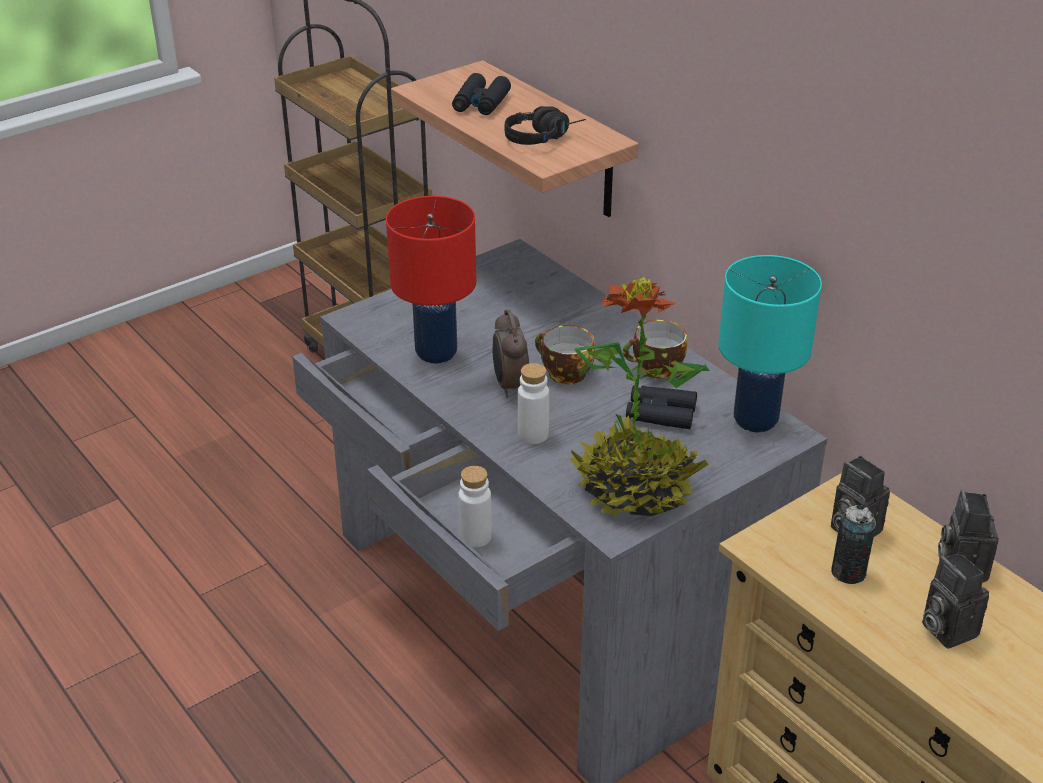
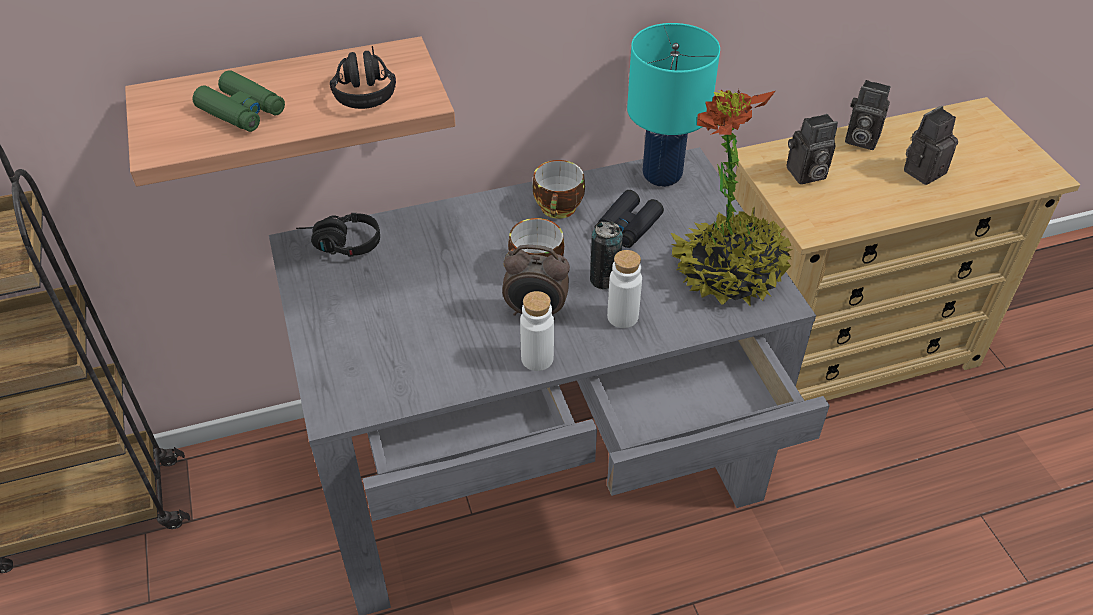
camera: 70 degrees left, 10 degrees up
red table lamp [386,196,476,364] -> none
black binoculars [452,73,511,115] -> green binoculars [192,70,285,132]
white bottle [458,466,492,547] -> white bottle moved to [520,291,554,371]
can [831,505,876,584] -> can moved to [590,221,623,290]
camera [922,552,989,648] -> camera turned 150 degrees clockwise [904,106,958,185]
none -> black headphones [296,213,380,257]

